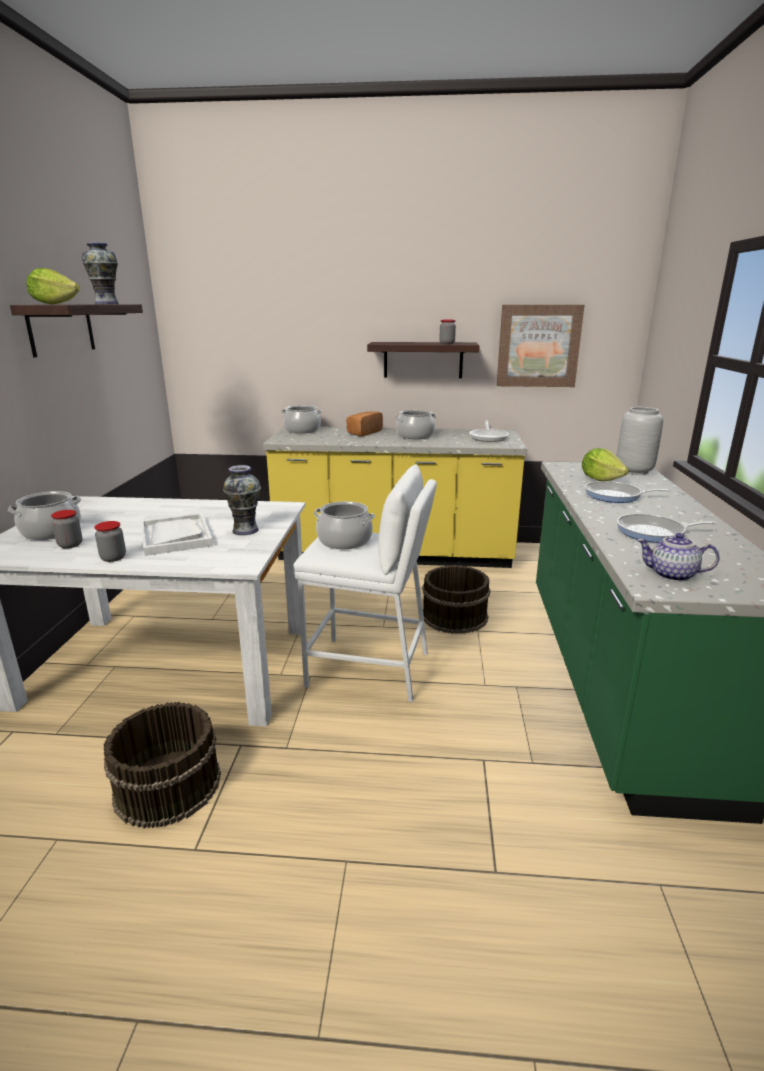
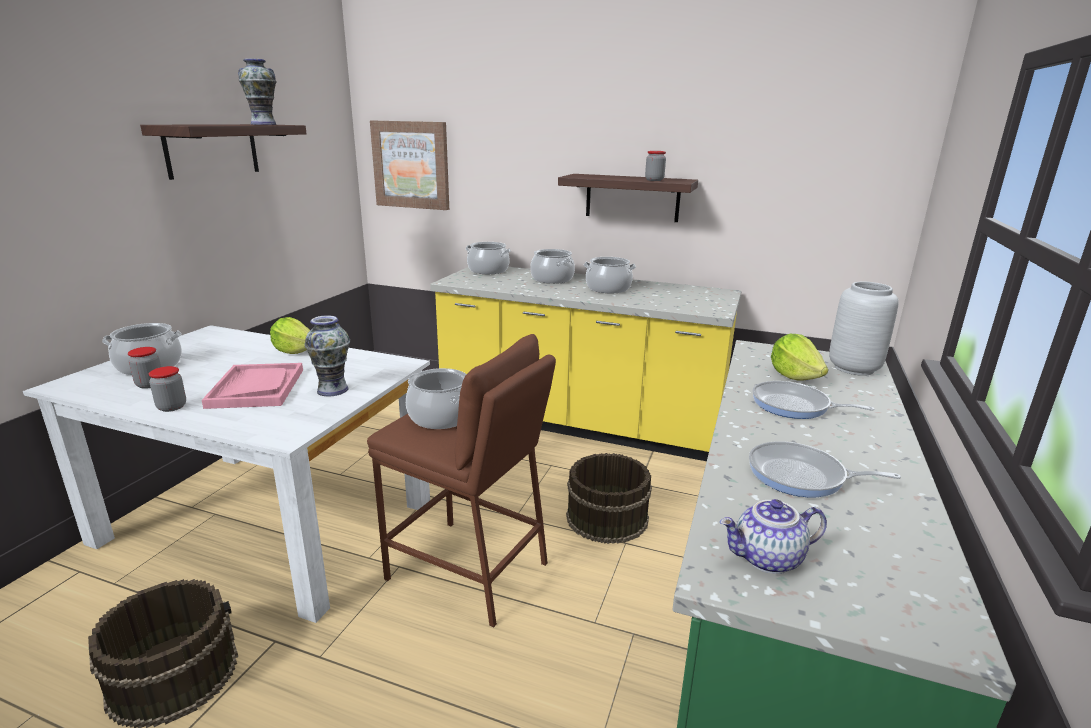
camera: 15 degrees right, 0 degrees up
lettuce [26,268,80,304] -> lettuce moved to [270,317,310,354]
white tray [141,513,213,556] -> pink tray [202,363,303,409]
white stool [294,464,437,702] -> brown stool [367,334,556,627]
bread [347,411,383,436] -> cooking pot [530,249,575,284]
frying pan [469,420,509,442] -> none
picture [497,305,584,387] -> picture moved to [370,121,449,210]
teapot [637,533,720,582] -> teapot turned 45 degrees counterclockwise [720,499,827,574]

